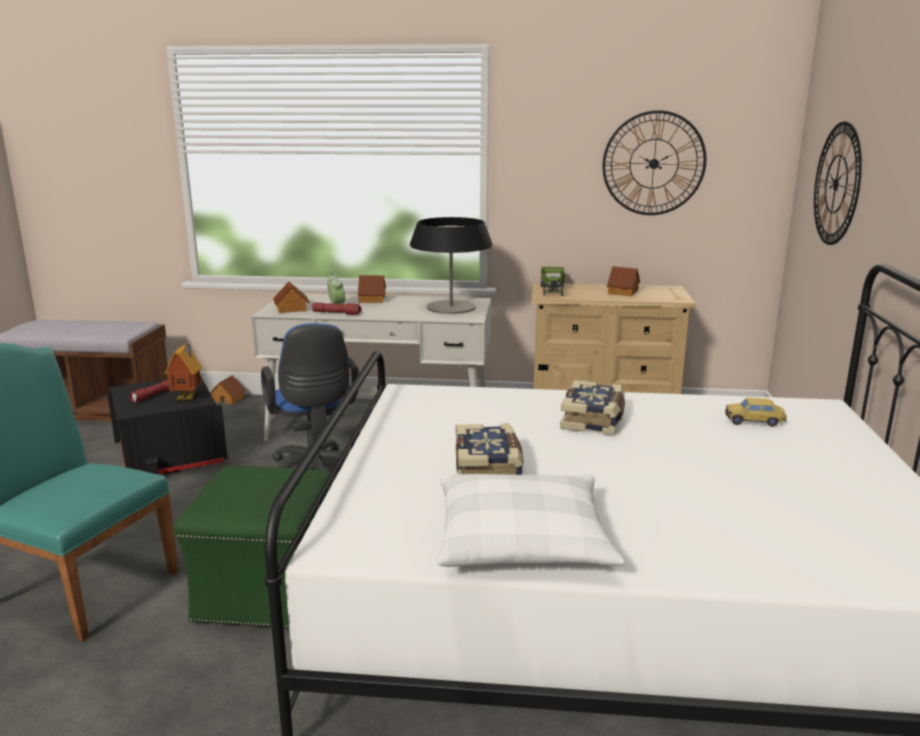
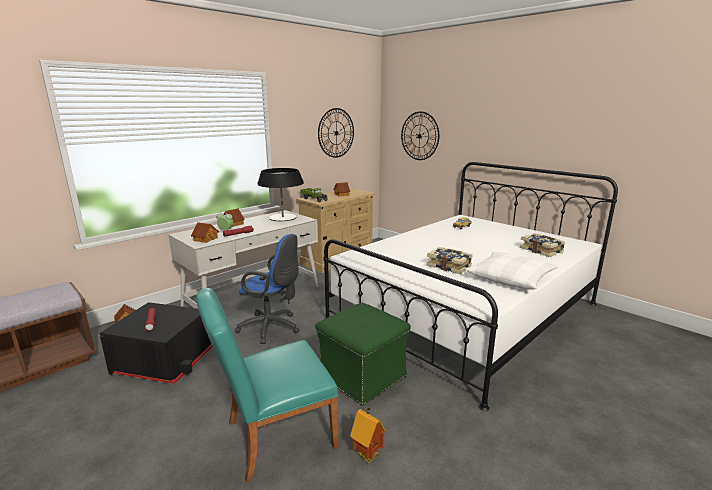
camera: 50 degrees left, 0 degrees up
toy house [165,345,202,400] -> toy house moved to [350,407,385,463]
book [560,380,625,435] -> book moved to [520,233,565,257]

